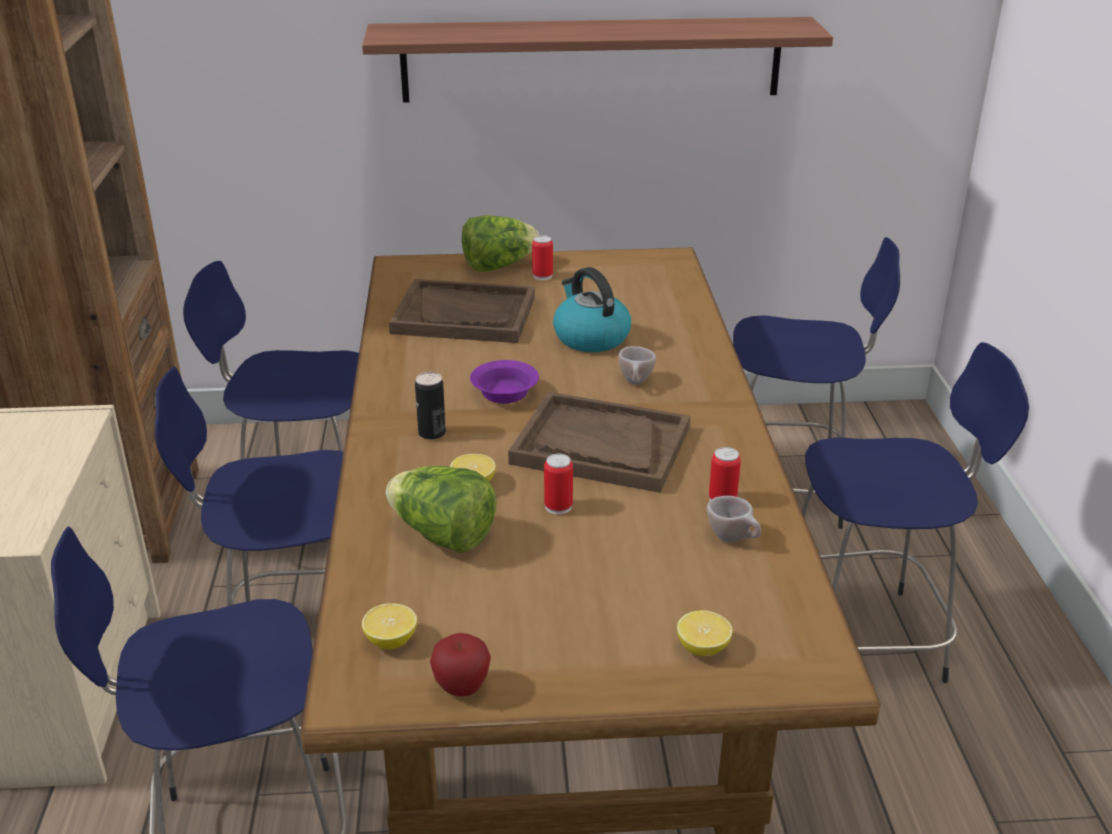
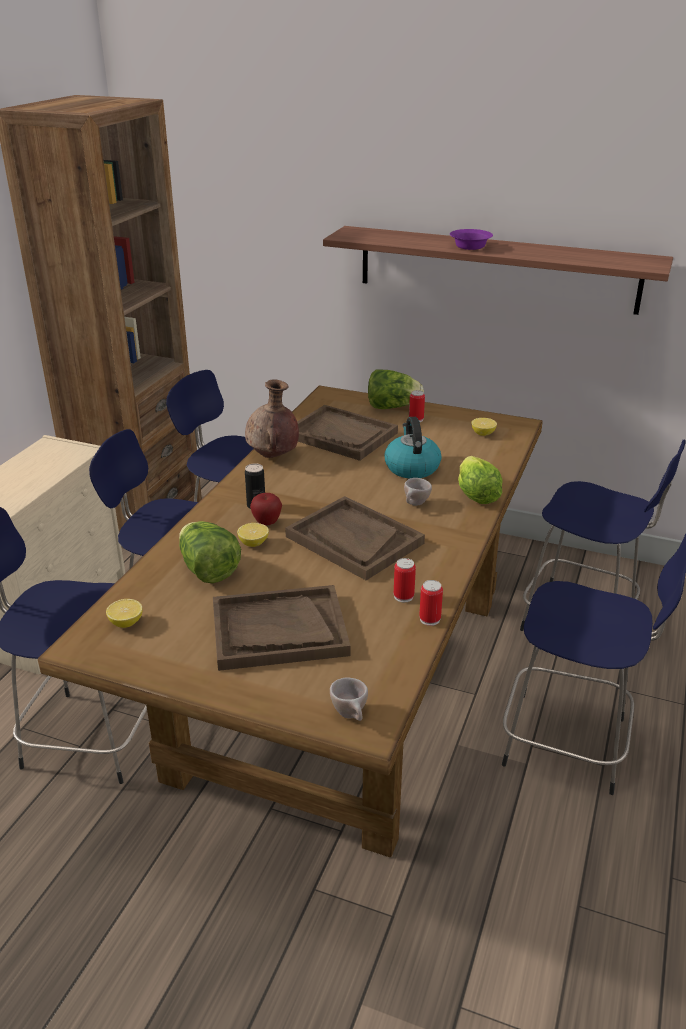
camera: 25 degrees right, 0 degrees up
apple [430,633,491,696] -> apple moved to [250,493,282,526]
purple bowl [470,360,539,404] -> purple bowl moved to [450,229,493,250]
can [544,454,573,515] -> can moved to [419,580,443,626]
lemon [677,610,733,656] -> lemon moved to [471,418,497,436]
beige cup [706,496,761,543] -> beige cup moved to [330,677,368,721]
none -> brown tray [213,585,351,671]
none -> brown vase [245,379,299,458]
none -> lettuce [458,456,503,504]

